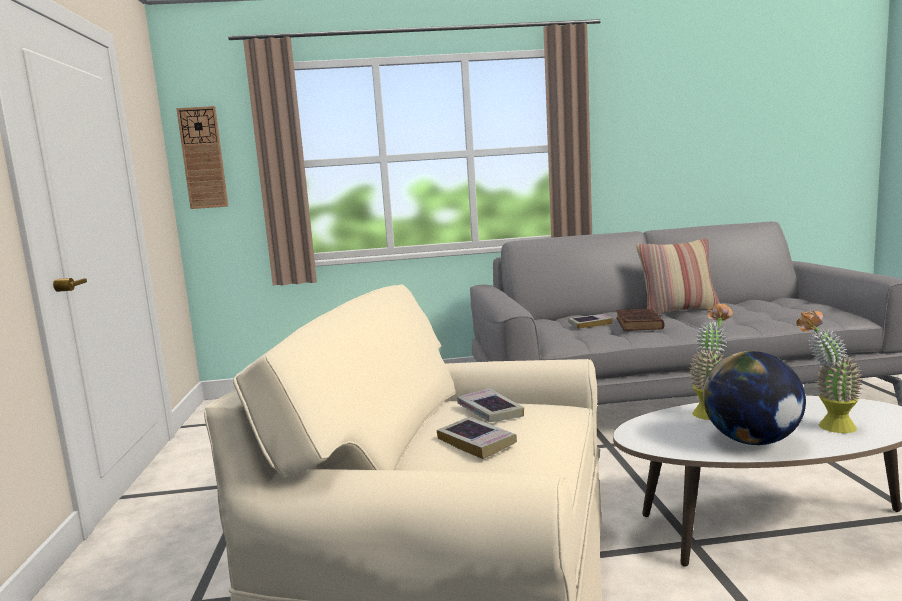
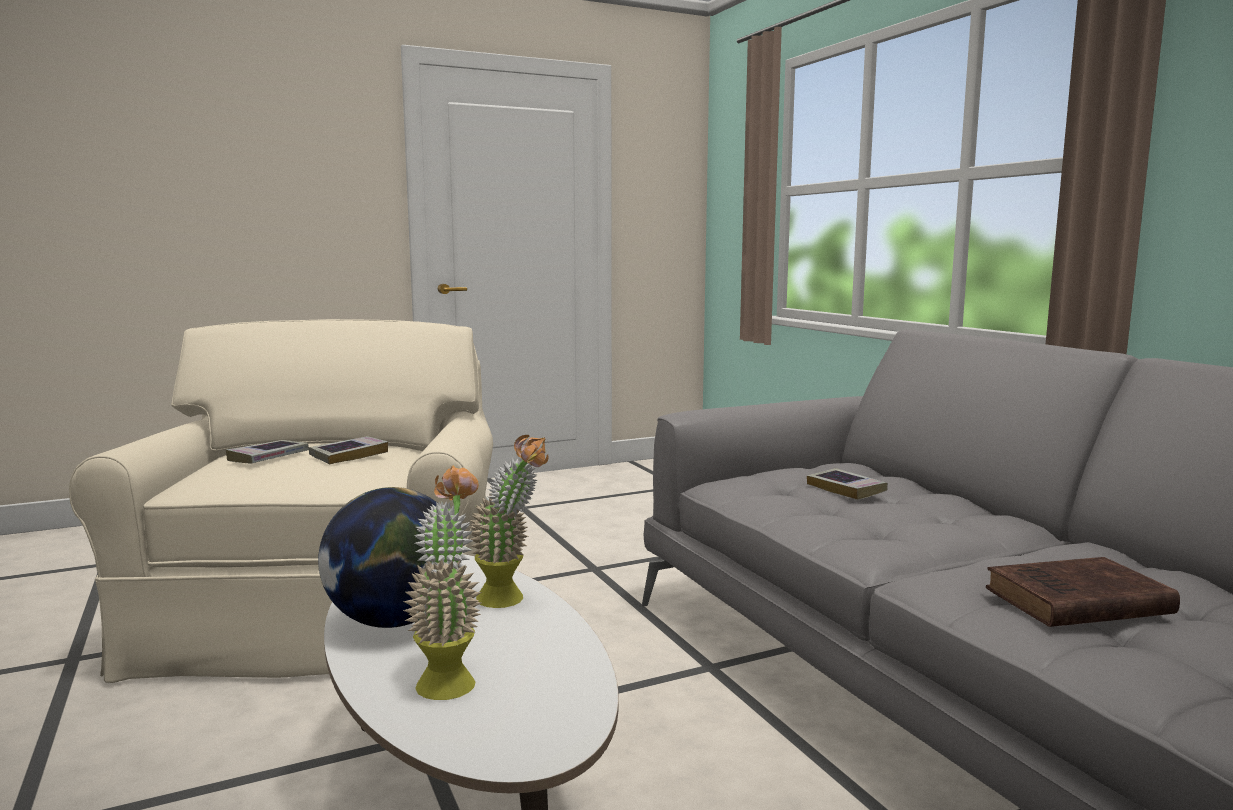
camera: 70 degrees right, 0 degrees up
wall clock [176,106,228,209] -> none
brown book [616,309,664,331] -> brown book moved to [986,557,1180,627]
pillow [636,238,720,314] -> none

